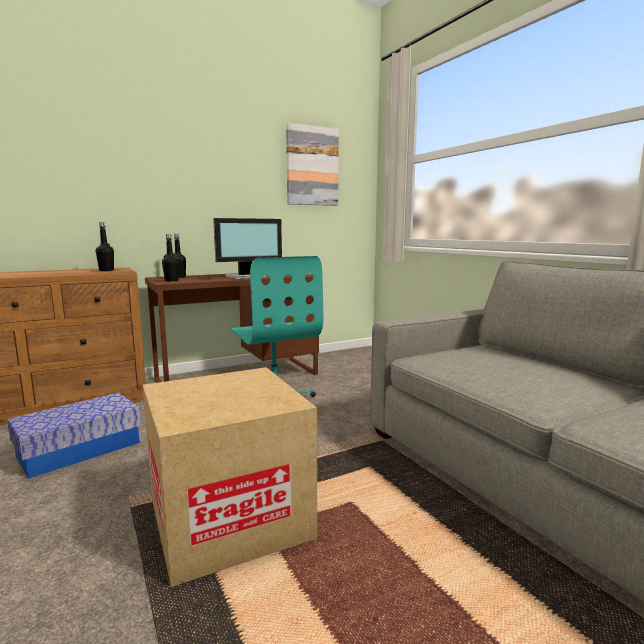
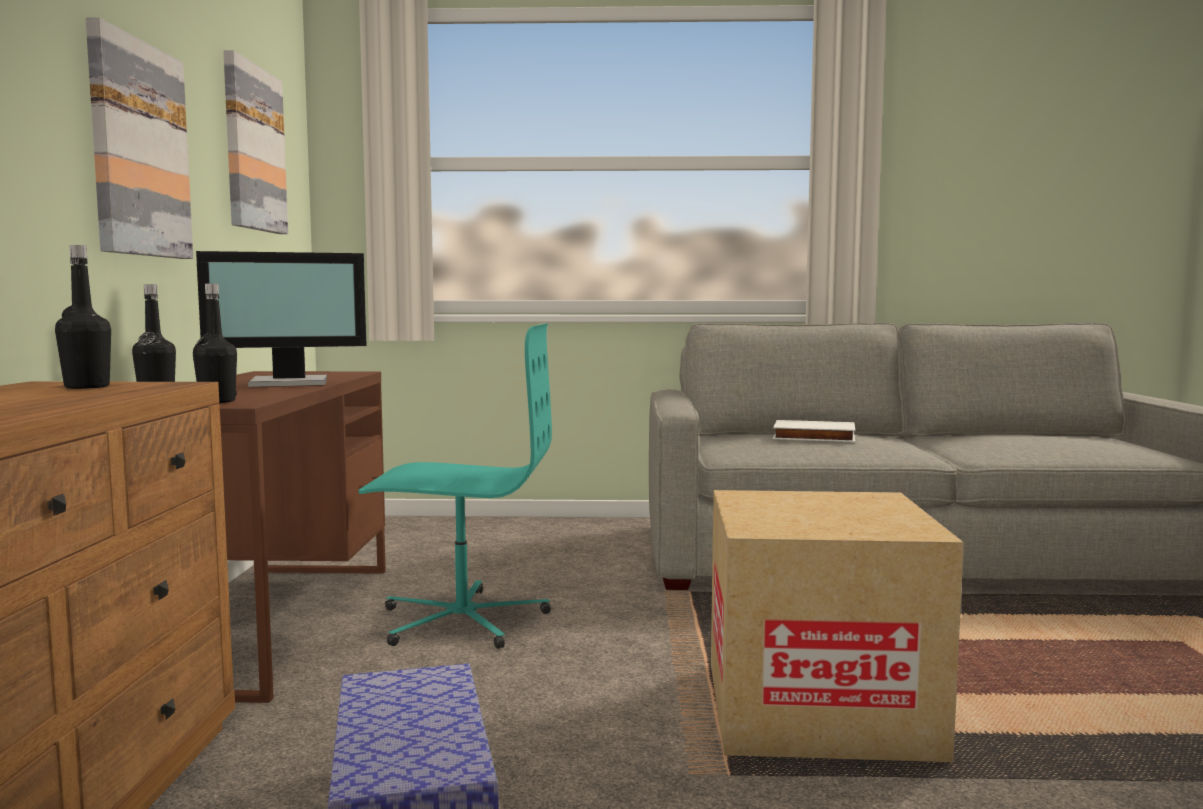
camera: 60 degrees left, 5 degrees down
monitor [213,218,282,279] -> monitor turned 75 degrees clockwise [196,251,367,387]
none -> picture [86,17,193,259]
none -> white book [773,420,856,442]

